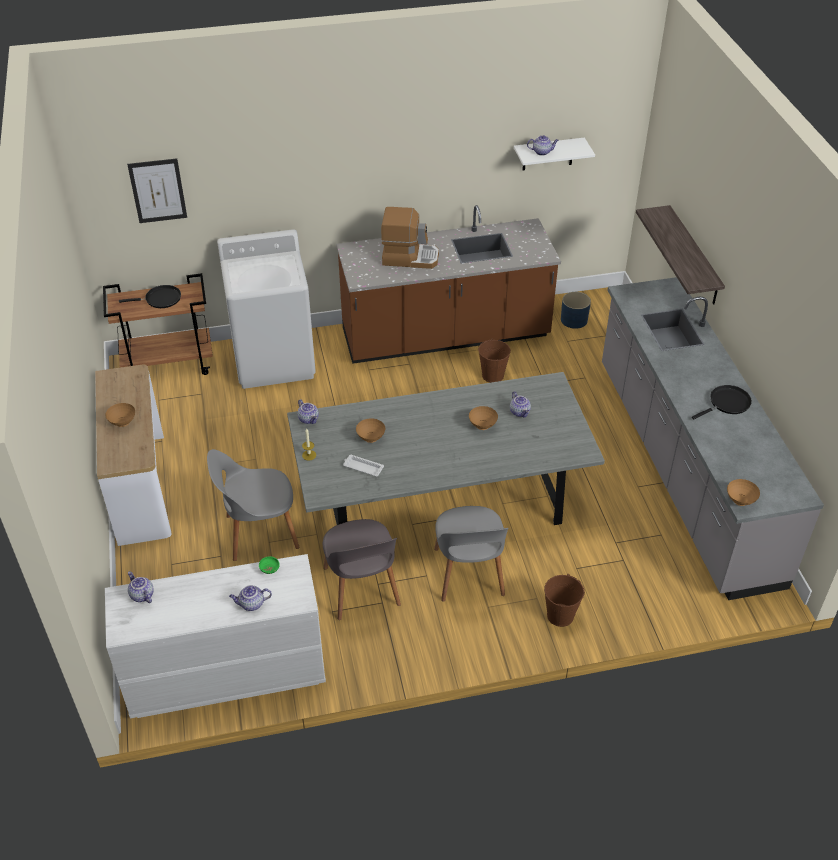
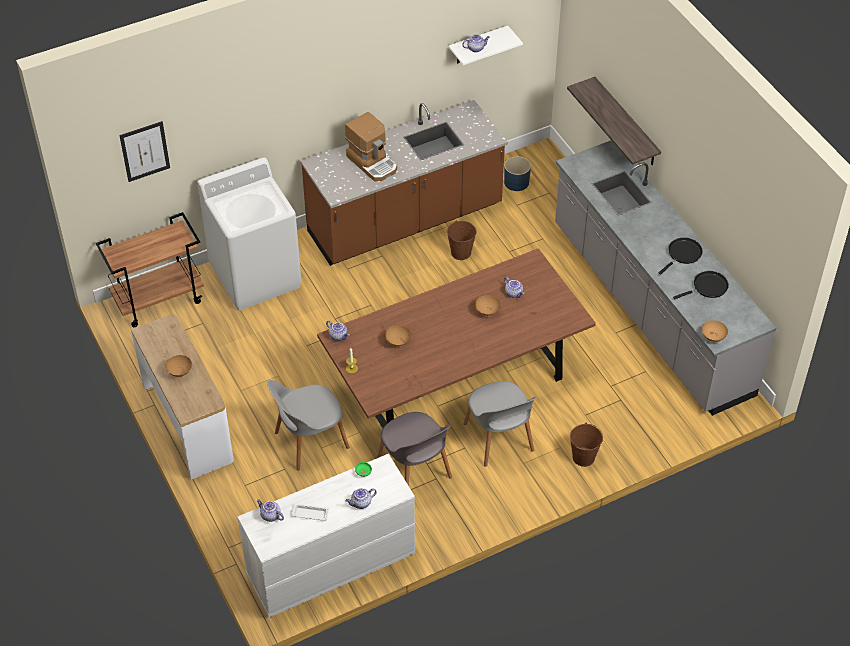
camera: 15 degrees left, 5 degrees up
black frying pan [119,285,181,308] -> black frying pan moved to [673,271,729,299]
grey dining table [287,372,605,525] -> brown dining table [317,248,596,428]
white tray [343,455,384,477] -> white tray moved to [291,503,329,521]
coffee machine [381,207,439,269] -> coffee machine turned 60 degrees clockwise [345,112,397,181]

